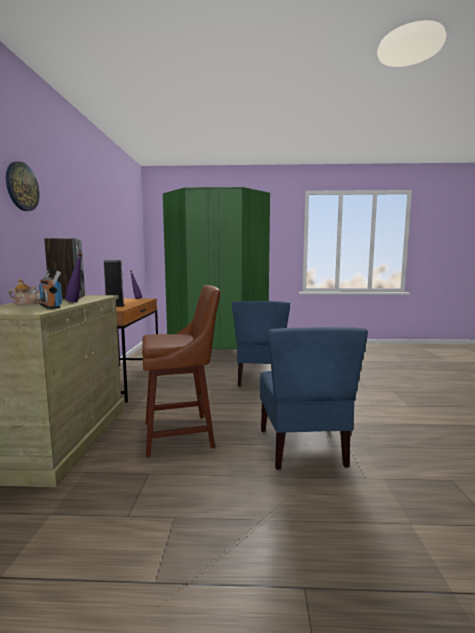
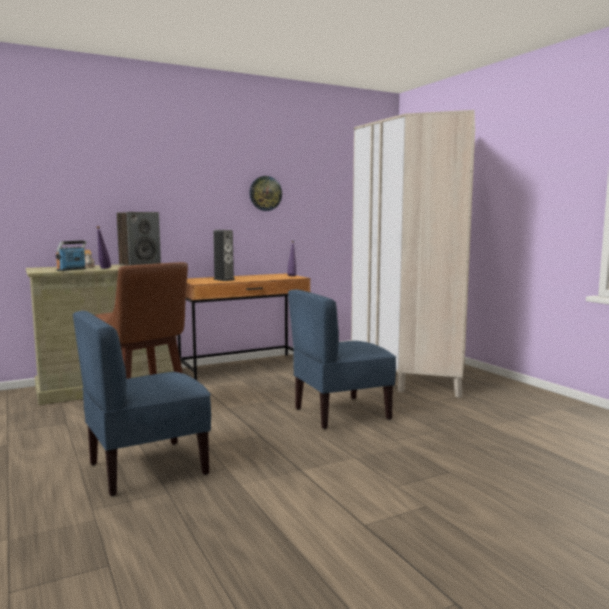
camera: 60 degrees right, 0 degrees up
wall clock [6,161,39,211] -> wall clock moved to [250,176,282,211]
green wardrobe [163,187,270,350] -> beige wardrobe [351,110,475,398]

